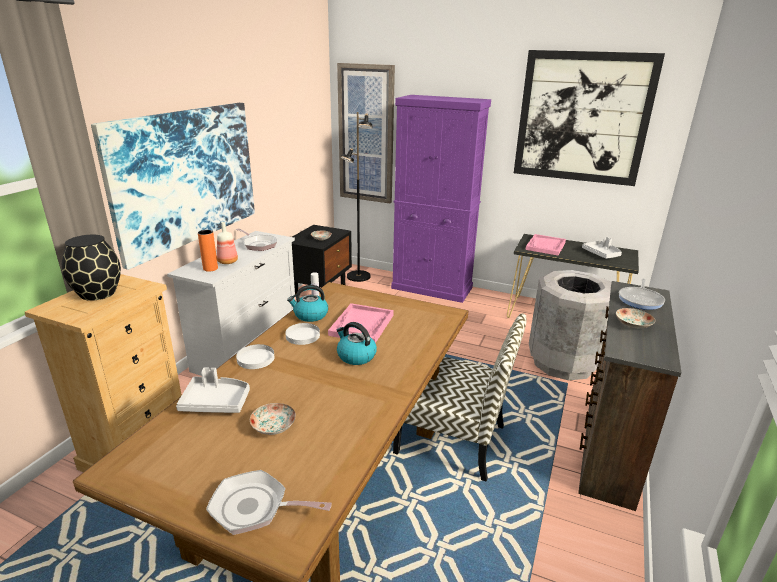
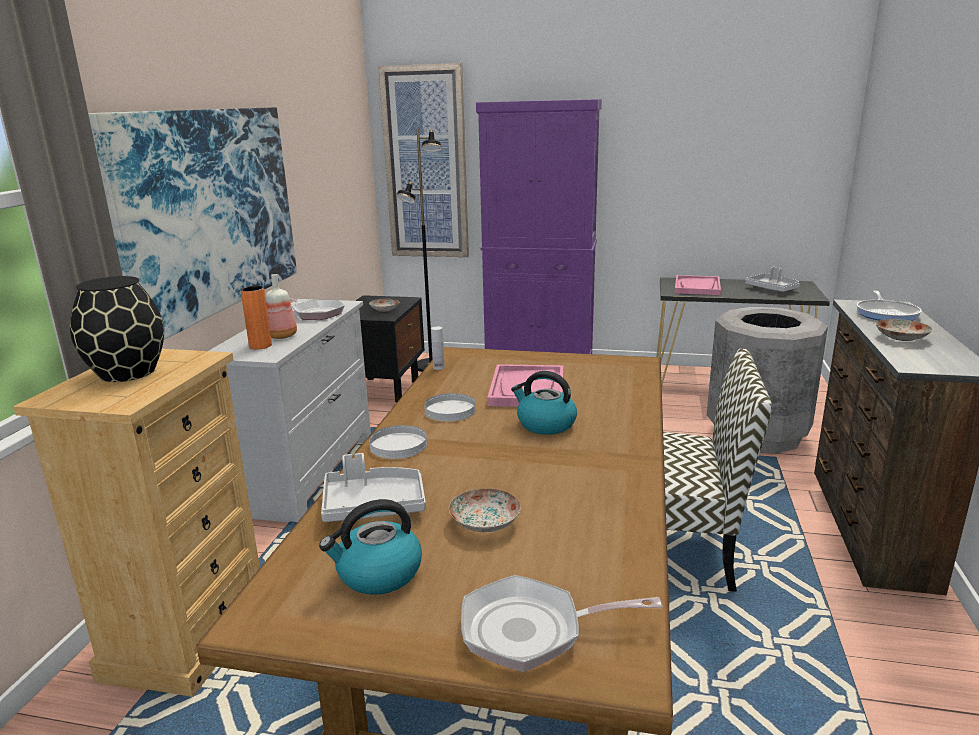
camera: 10 degrees left, 5 degrees down
kettle [287,285,328,322] -> kettle moved to [319,499,422,595]
picture [514,50,665,186] -> none

